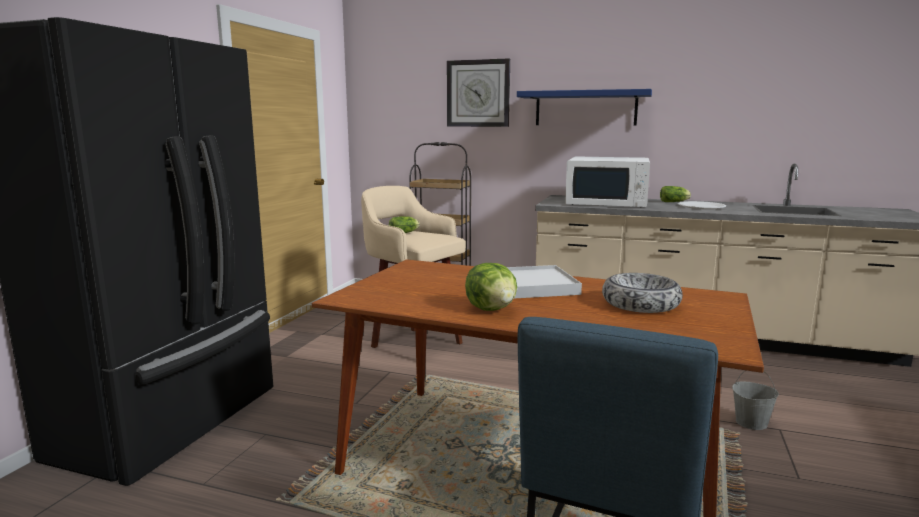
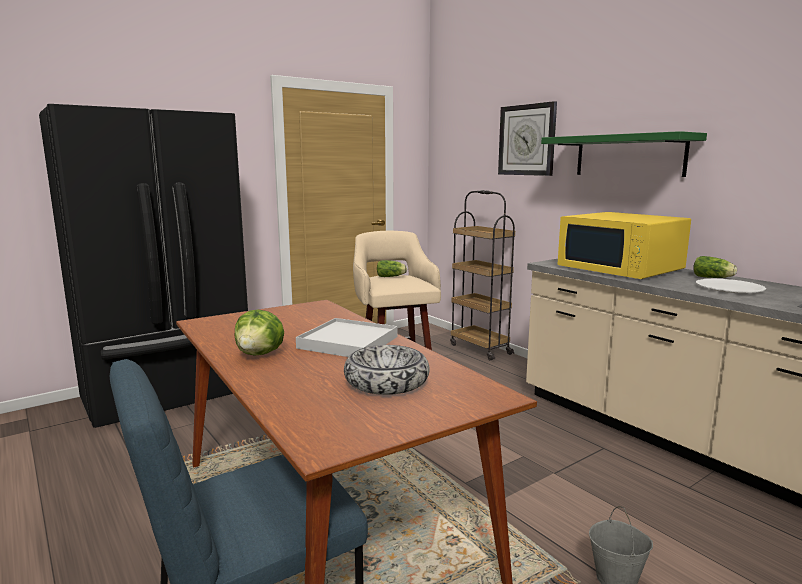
camera: 35 degrees right, 0 degrees up
blue shelf [517,89,652,126] -> green shelf [541,131,707,177]
white microwave [565,156,650,207] -> yellow microwave [558,212,691,279]

